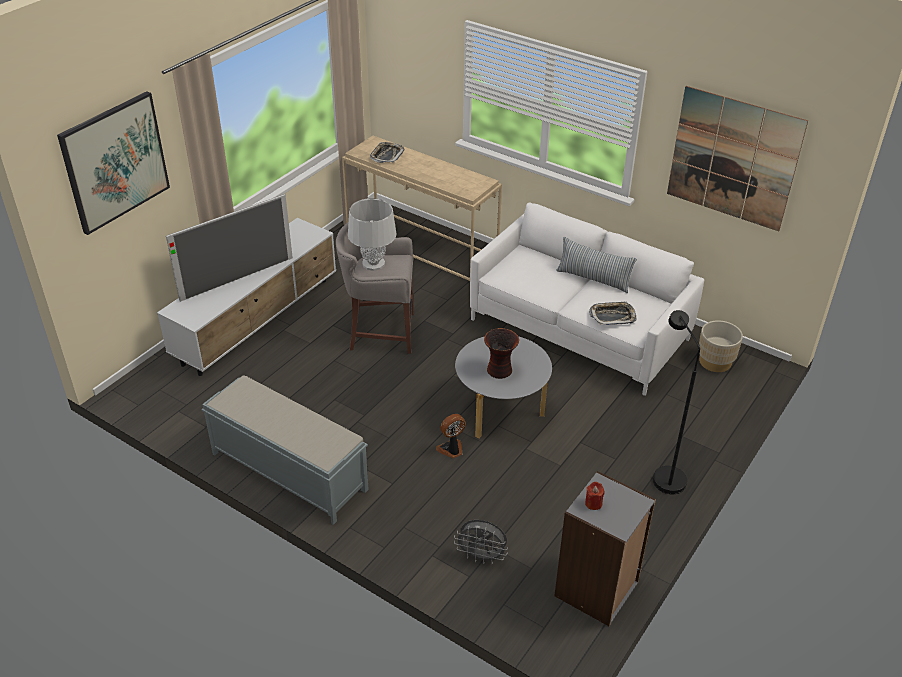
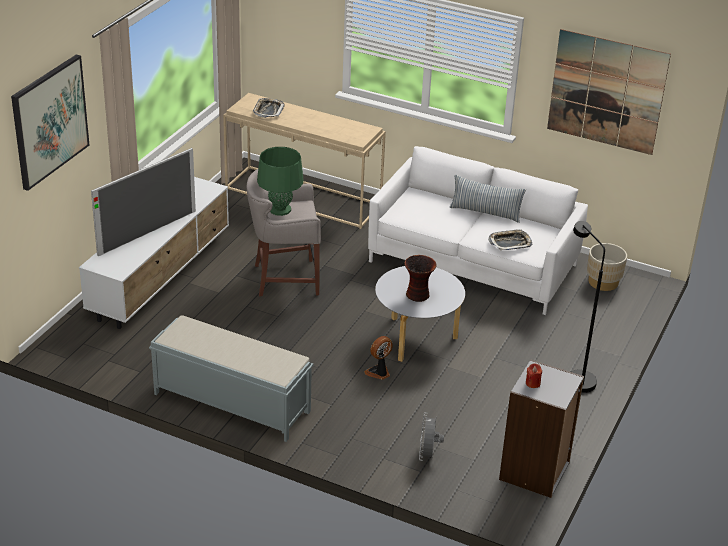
camera: 10 degrees left, 5 degrees down
grey table lamp [348,198,396,271] -> green table lamp [257,147,303,216]
grey fan [454,520,508,564] -> grey fan turned 90 degrees clockwise [419,412,444,461]

